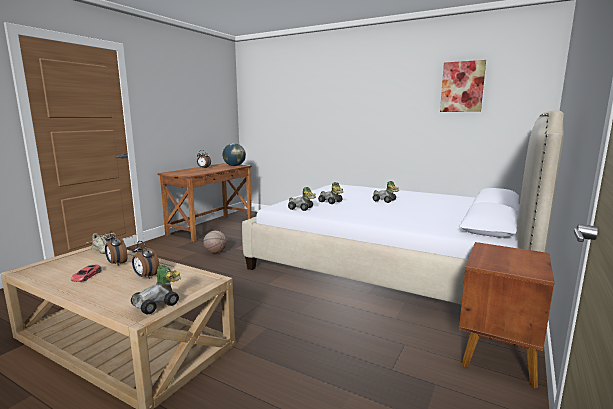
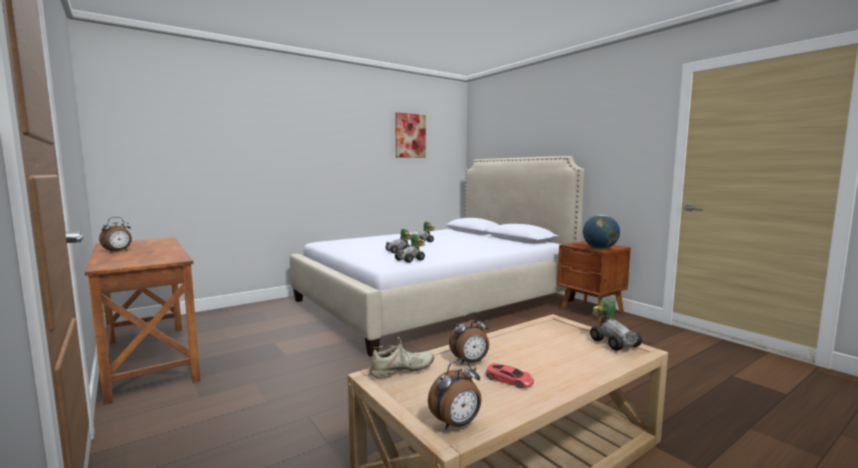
camera: 65 degrees left, 5 degrees down
alarm clock [132,241,160,279] -> alarm clock moved to [428,358,481,429]
basketball [203,231,227,254] -> none
globe [223,143,246,166] -> globe moved to [583,214,620,249]

